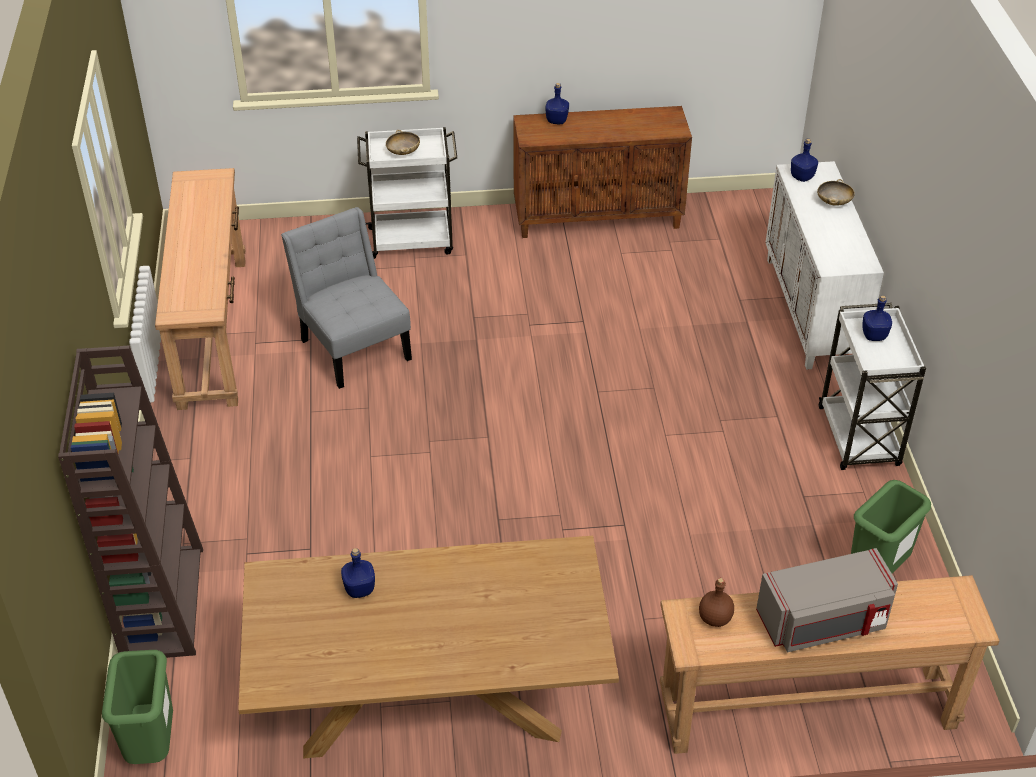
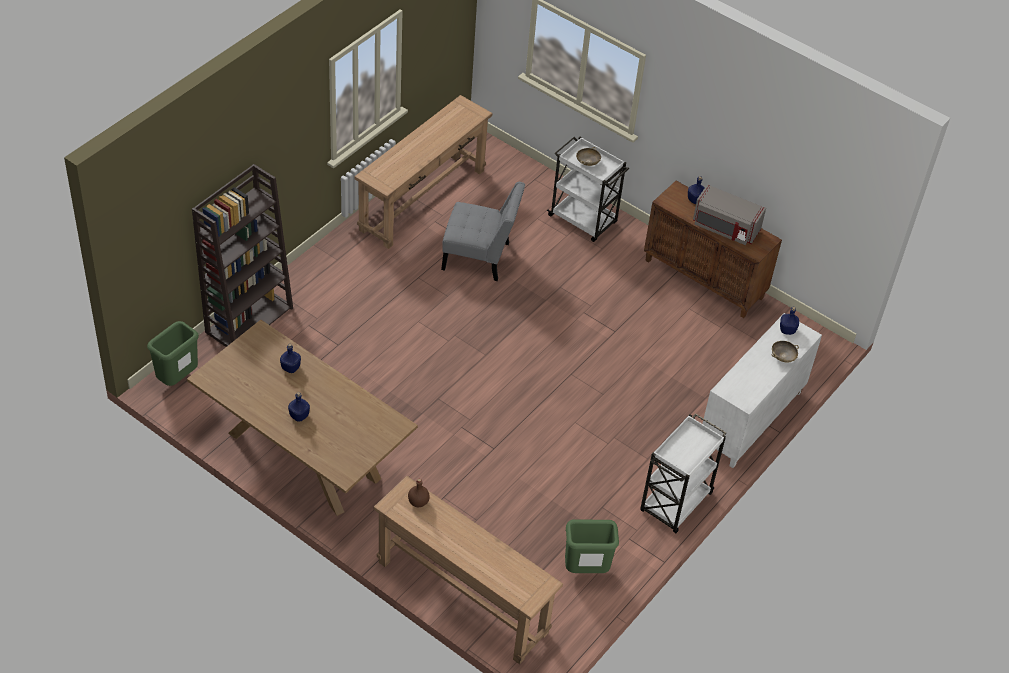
camera: 40 degrees right, 5 degrees up
grey chair [281,207,412,389] -> grey chair turned 90 degrees clockwise [441,182,525,281]
grey microwave [756,548,898,652] -> grey microwave moved to [693,184,766,245]
blue bottle [862,295,892,341] -> blue bottle moved to [288,392,310,422]

